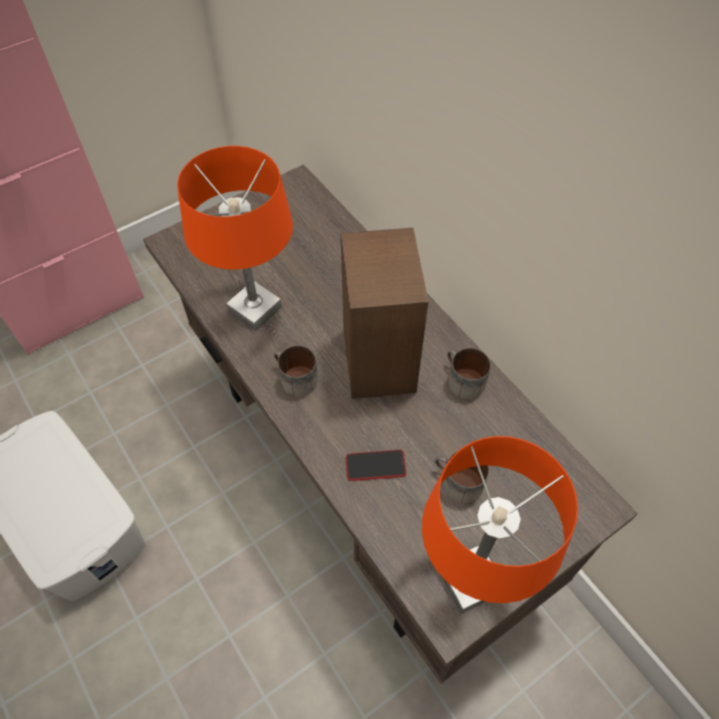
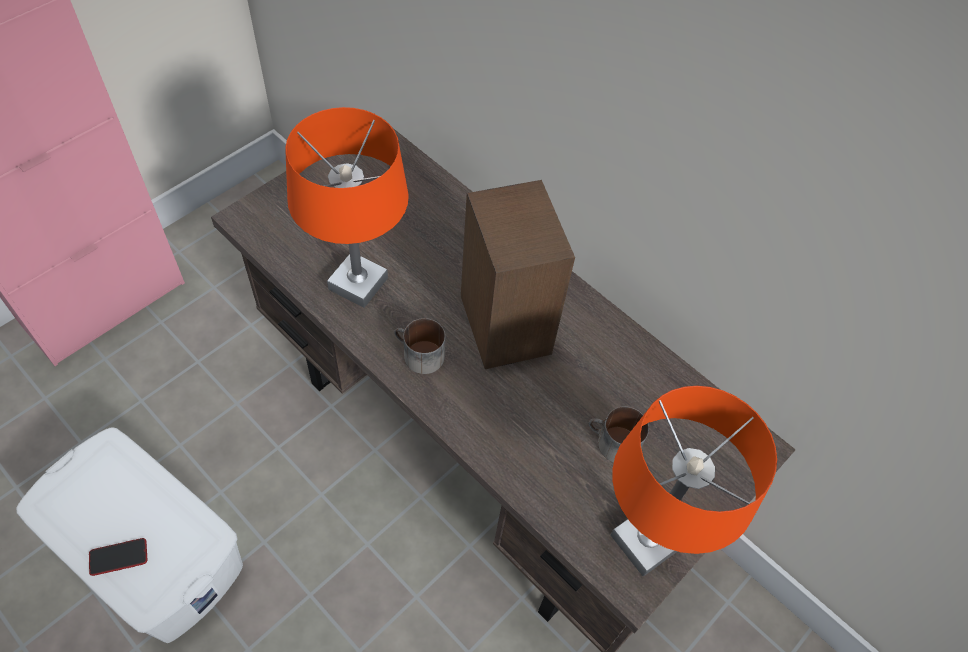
camera: 15 degrees left, 0 degrees up
phone [346,450,406,481] -> phone moved to [89,538,147,576]
mug [447,348,491,399] -> none

